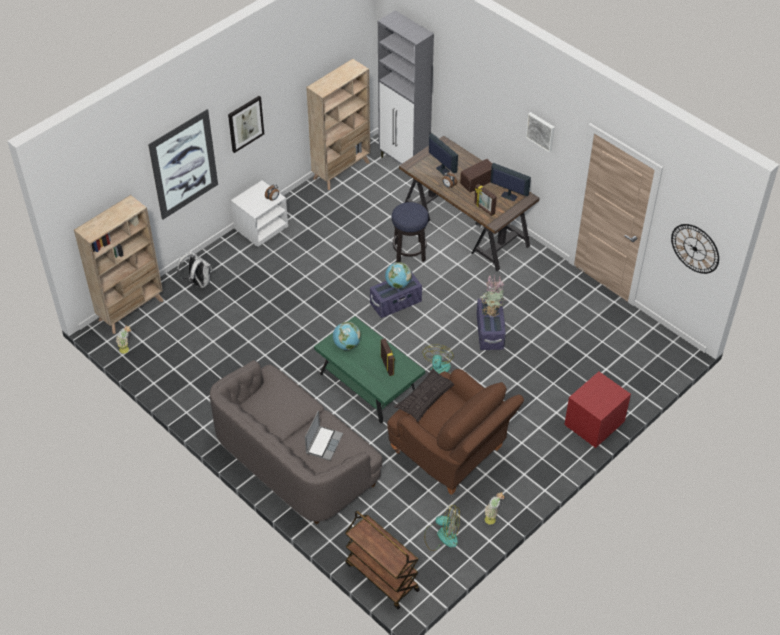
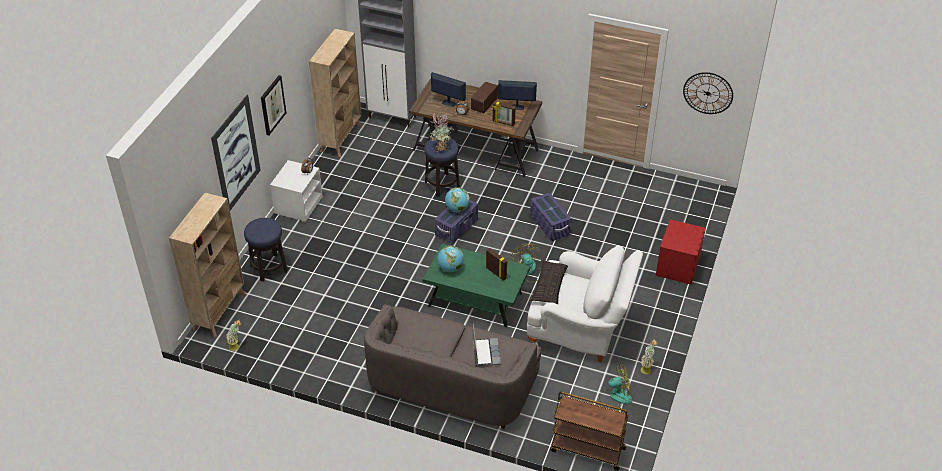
camera: 25 degrees left, 5 degrees down
white backpack [177,251,213,288] -> stool [244,218,288,282]
brown armchair [387,369,524,495] -> white armchair [527,245,643,363]
potted plant [480,274,505,317] -> potted plant moved to [429,112,451,151]
picture [526,112,555,153] -> none

